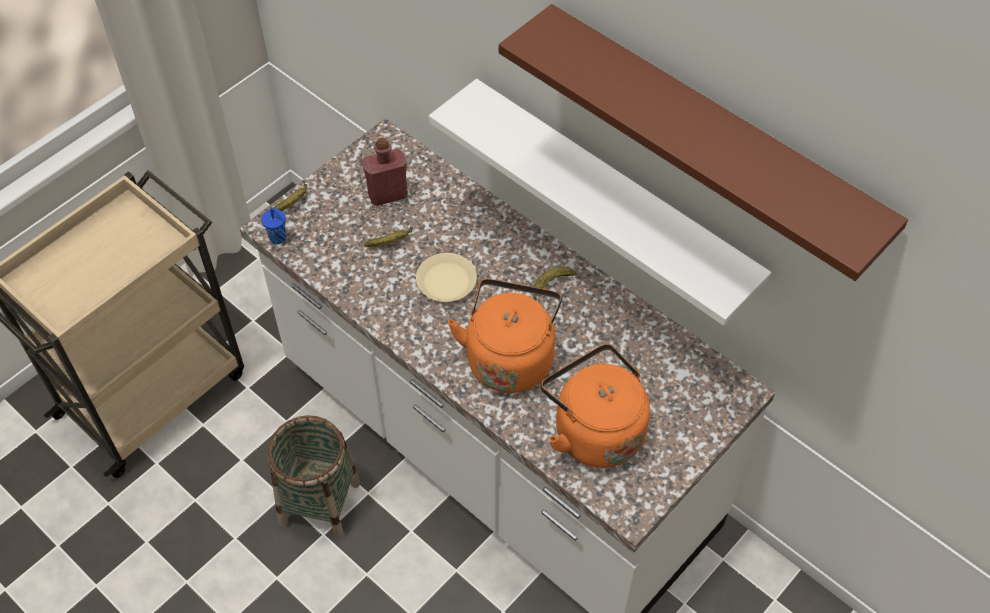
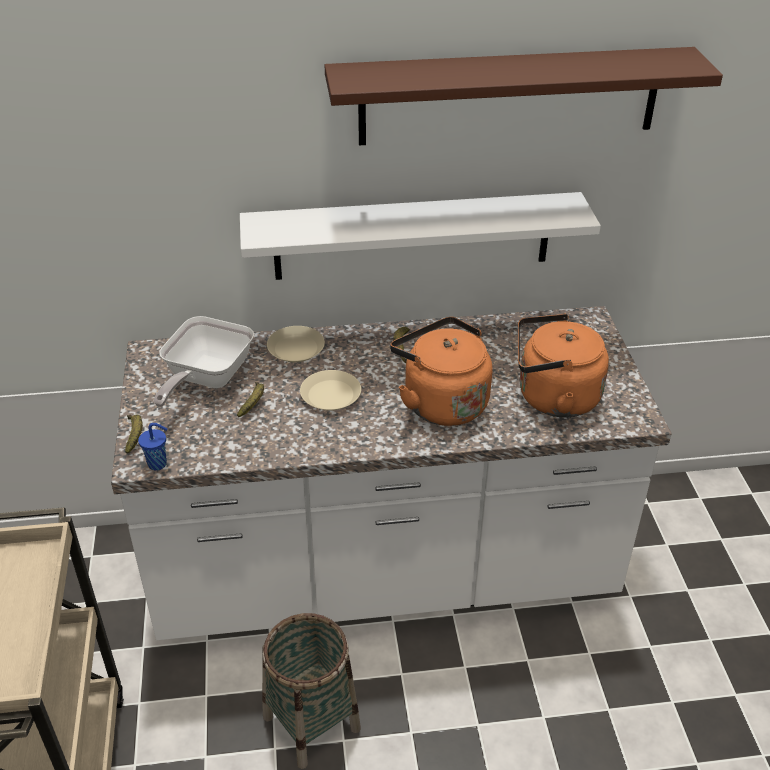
camera: 50 degrees left, 15 degrees down
red bottle [362,138,408,206] -> frying pan [154,316,254,407]
none -> beige plate [267,326,325,362]

